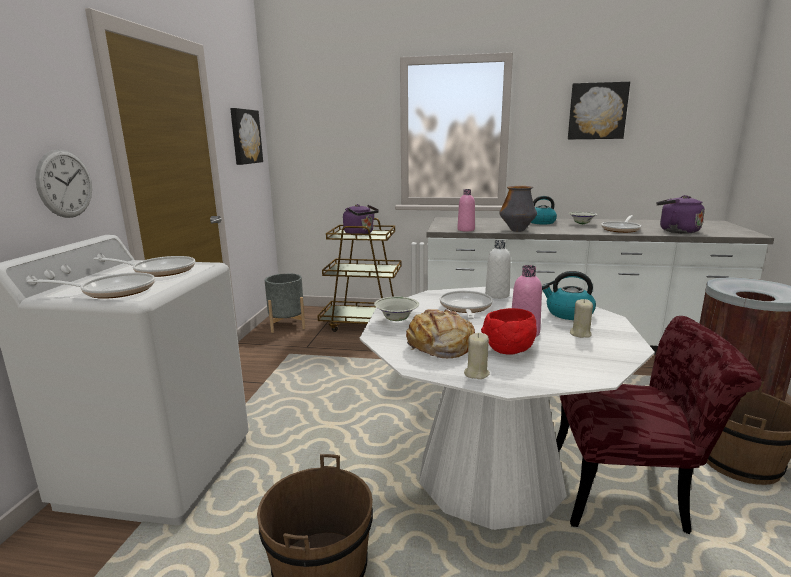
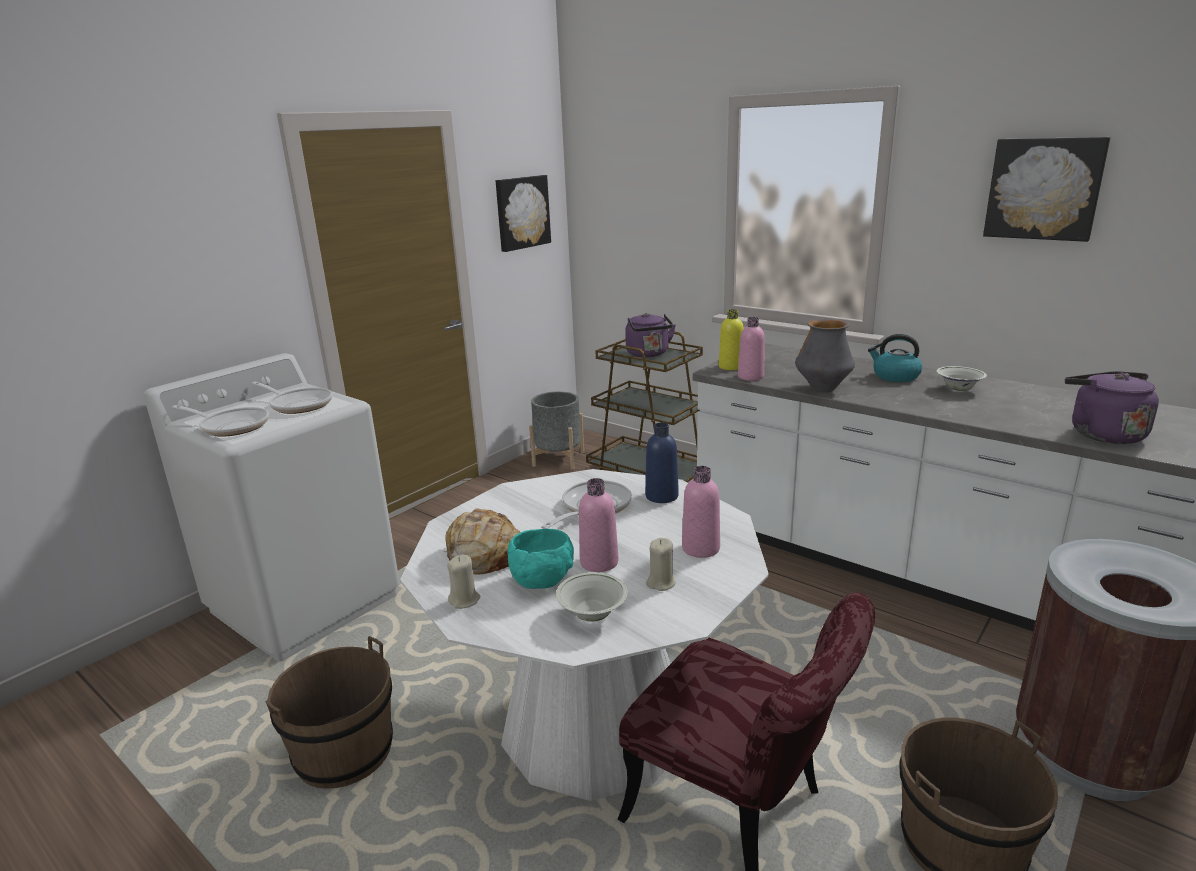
camera: 30 degrees right, 5 degrees up
wall clock [35,149,92,218] -> none
white bowl [374,297,419,321] -> white bowl moved to [556,572,628,621]
red bowl [481,308,537,355] -> turquoise bowl [507,529,574,589]
white bottle [485,240,511,299] -> blue bottle [645,423,679,503]
kettle [542,271,596,320] -> pink bottle [682,466,720,558]
frying pan [601,215,641,233] -> none
none -> yellow bottle [719,309,744,370]

